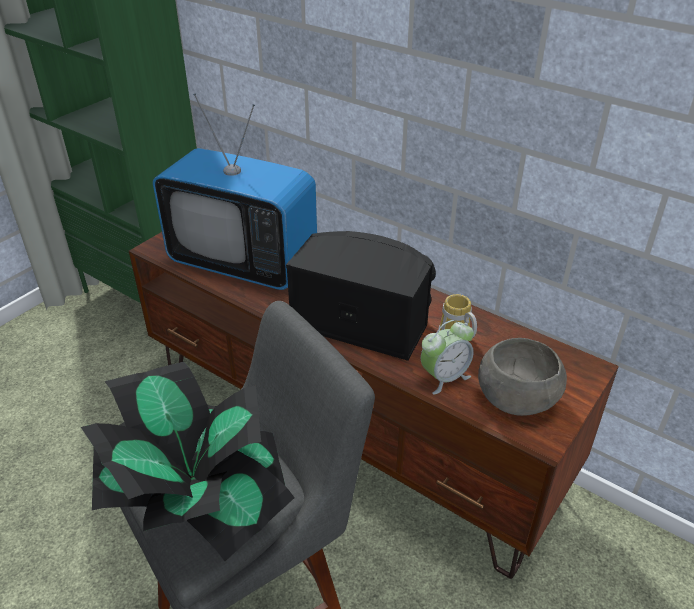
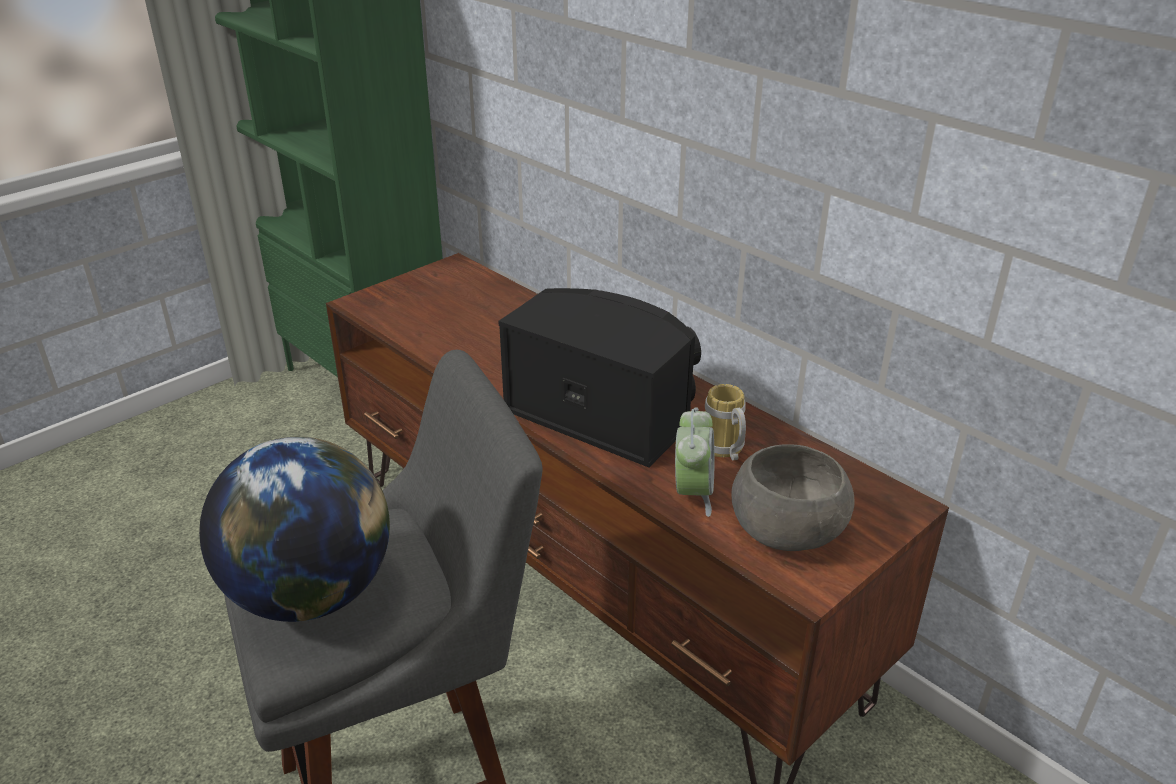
camera: 10 degrees right, 5 degrees down
potted plant [81,362,295,561] -> globe [199,437,390,622]
television [153,94,317,290] -> none
alarm clock [421,320,474,395] -> alarm clock turned 60 degrees counterclockwise [675,408,714,517]

